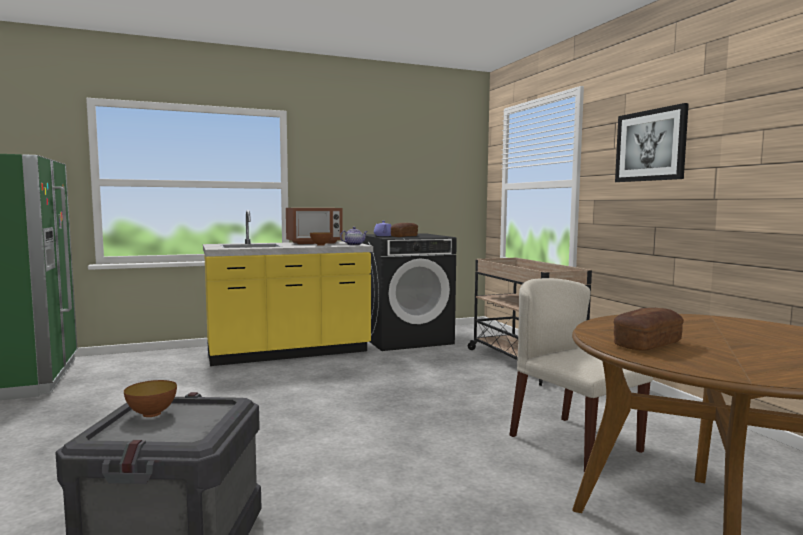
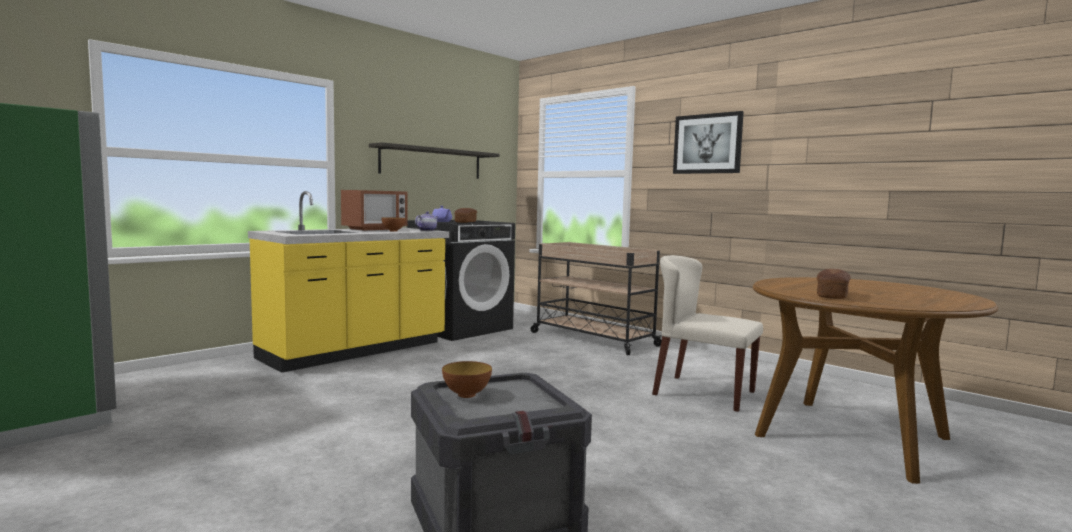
camera: 25 degrees left, 0 degrees up
none -> shelf [369,142,500,179]

